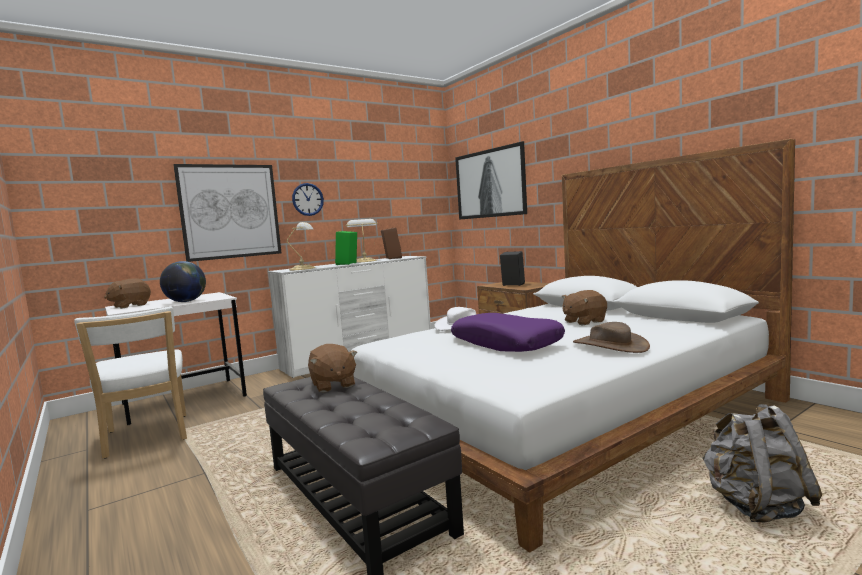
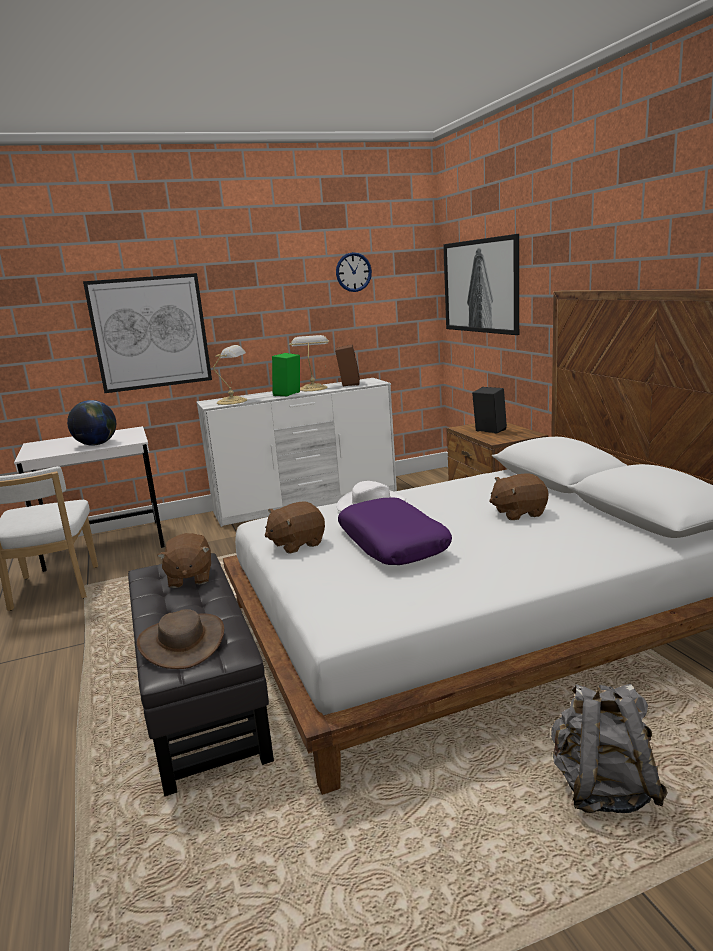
camera: 15 degrees right, 10 degrees up
brown plush toy [104,278,151,309] -> brown plush toy moved to [265,501,325,554]
wall clock [292,183,324,216] -> wall clock moved to [336,252,372,292]
brown hat [573,322,650,353] -> brown hat moved to [137,609,224,669]

